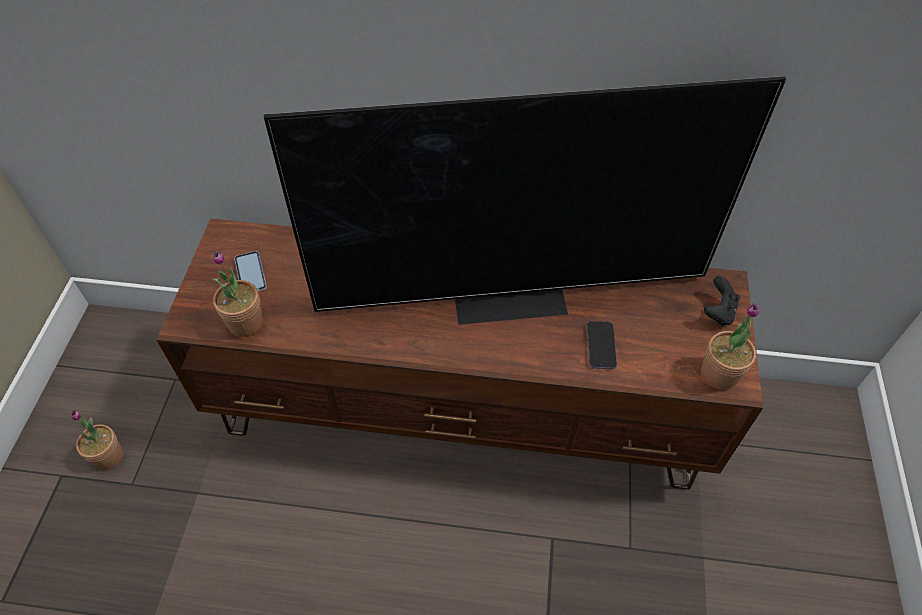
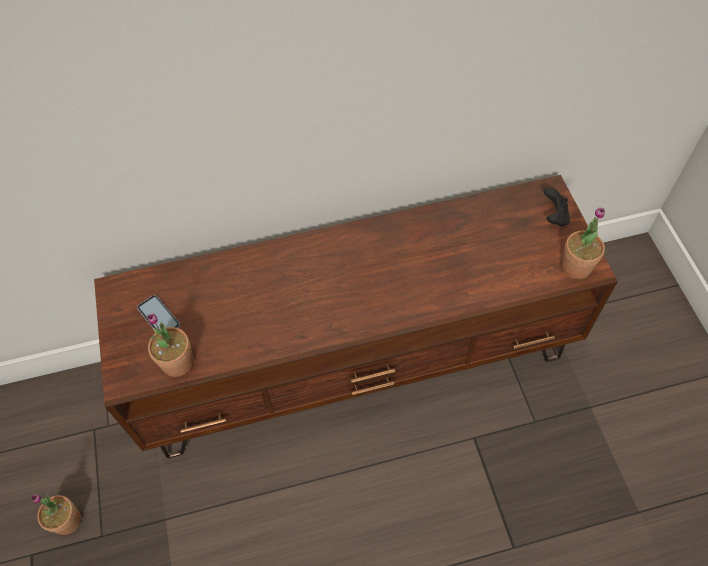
camera: 20 degrees left, 5 degrees up
television [264,76,786,325] -> none
phone [587,321,617,369] -> none

